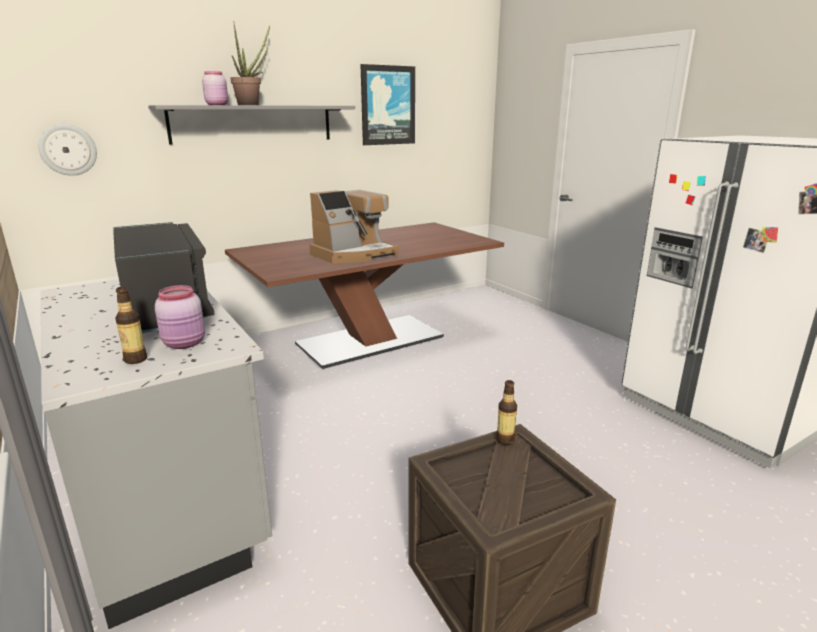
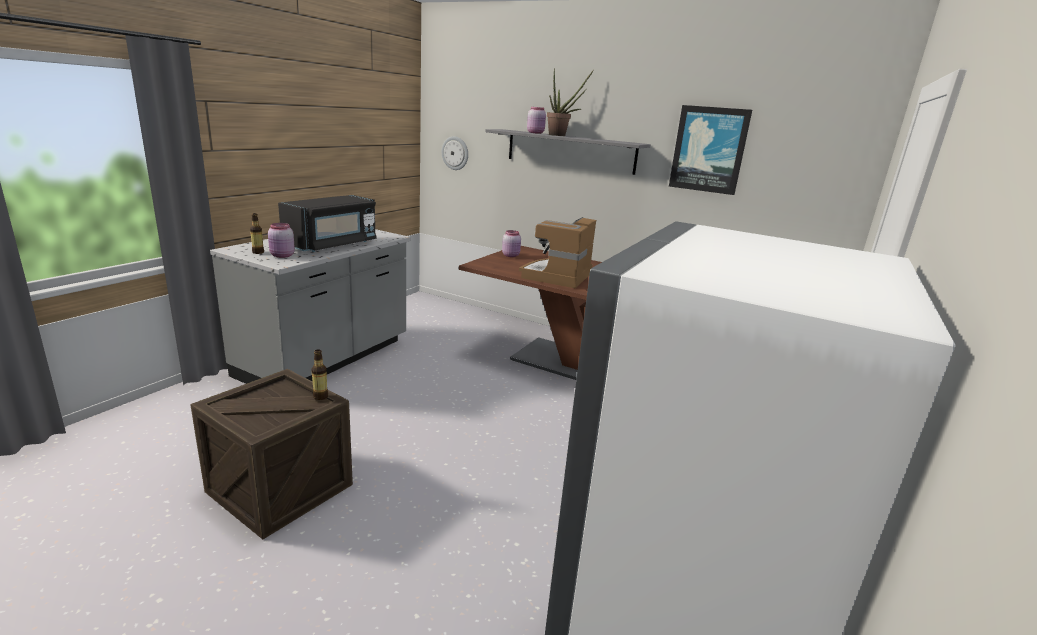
camera: 60 degrees right, 0 degrees up
coffee machine [309,190,400,264] -> coffee machine turned 90 degrees clockwise [519,217,596,288]
none -> pink jar [502,230,521,257]

